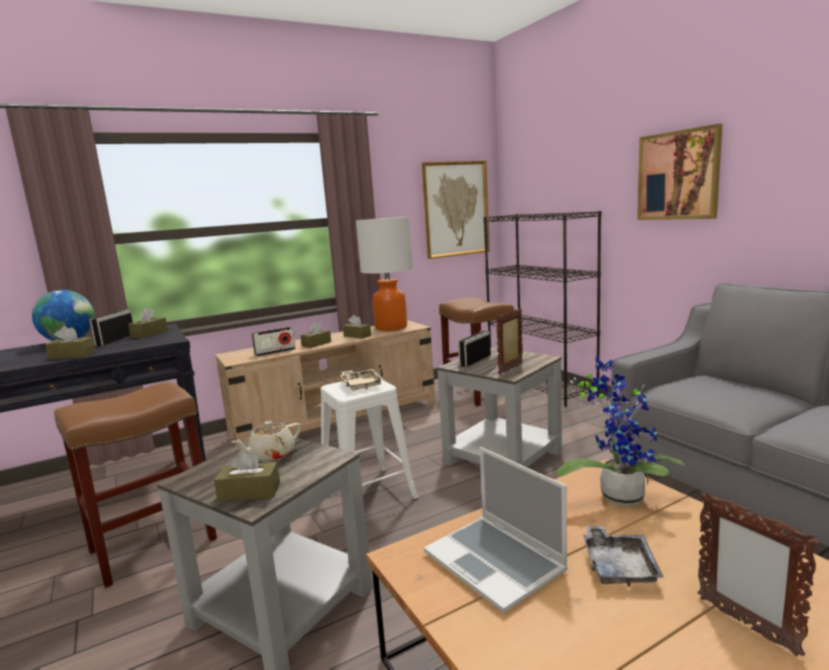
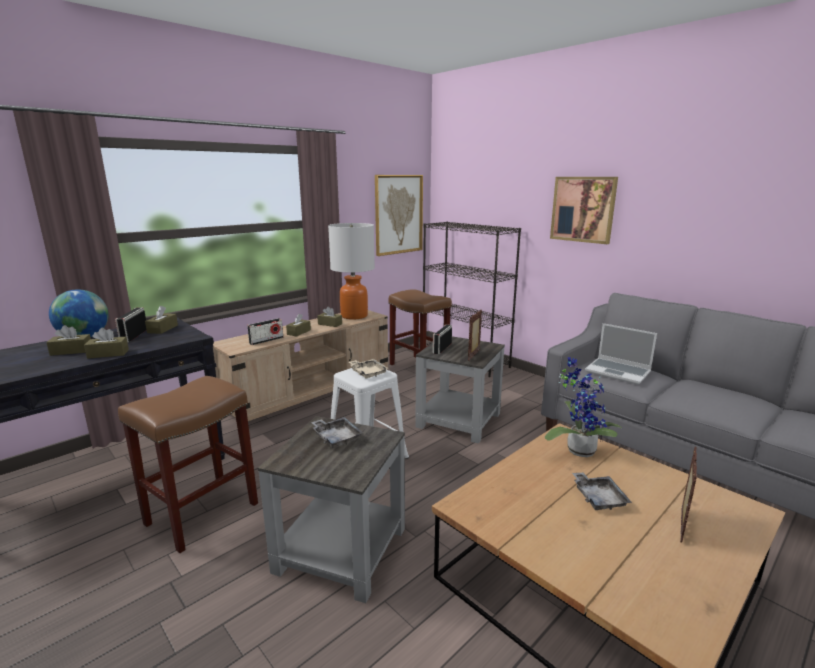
camera: 15 degrees left, 5 degrees up
brown tissue box [214,450,280,502] -> brown tissue box moved to [46,325,91,356]
beige teapot [232,421,301,462] -> grey tray [311,417,363,448]
laptop [424,447,568,613] -> laptop moved to [585,323,657,385]
picture frame [697,492,819,657] -> picture frame turned 105 degrees counterclockwise [680,447,697,542]

